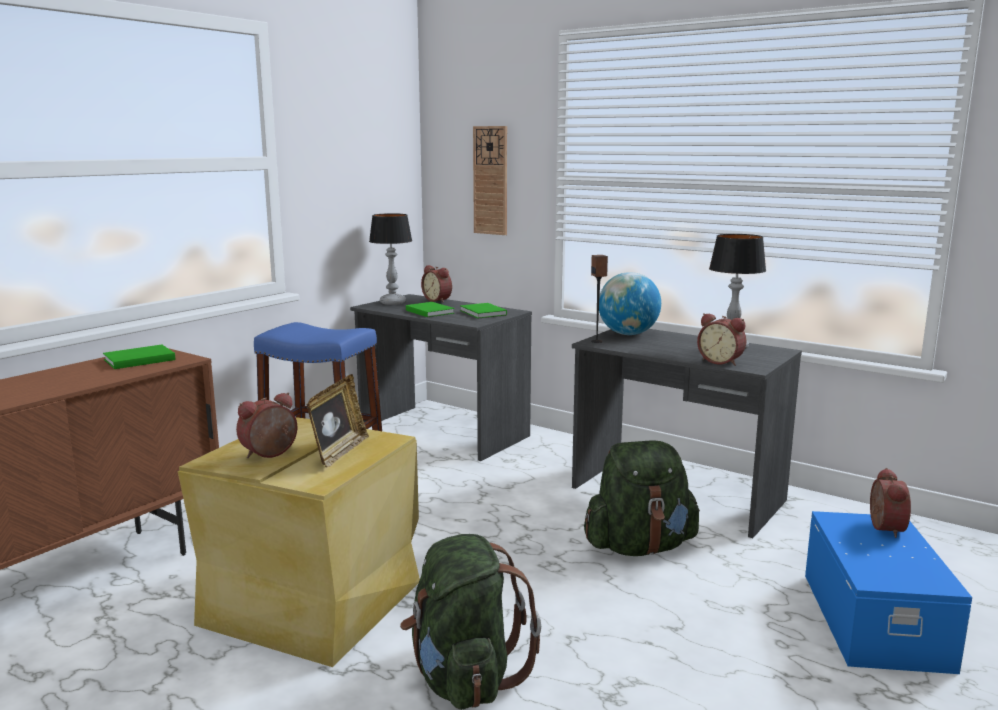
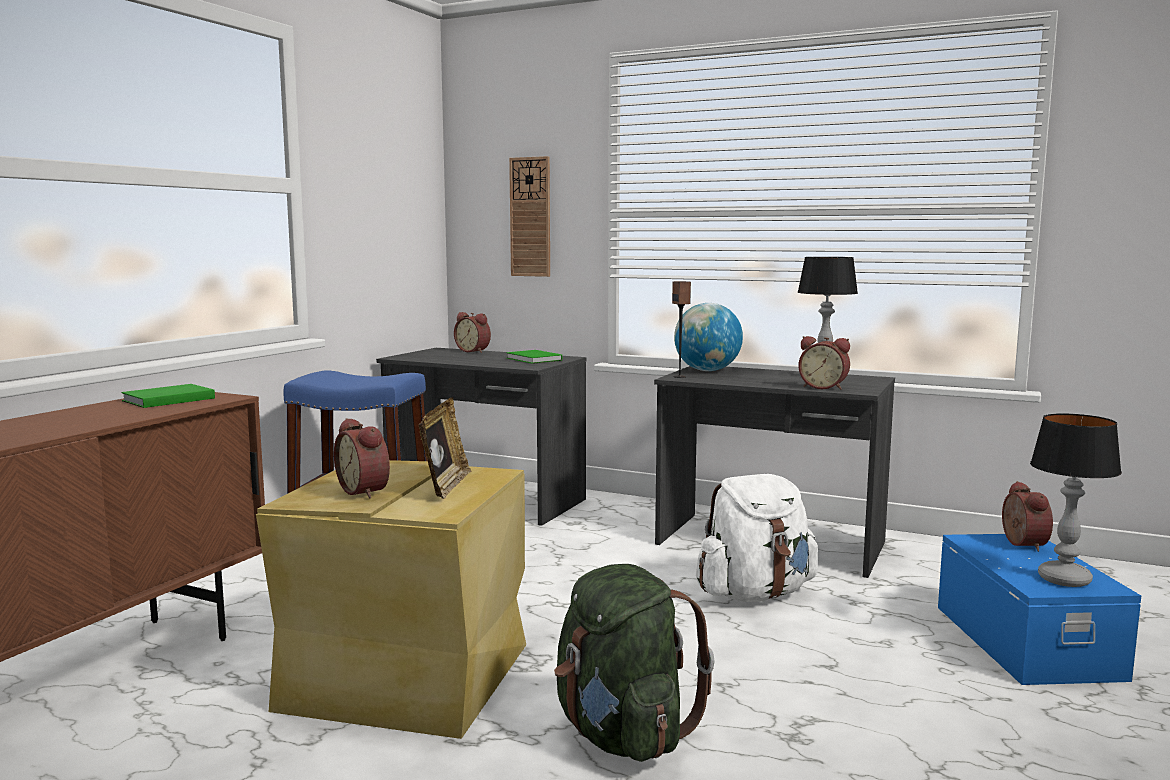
camera: 10 degrees left, 5 degrees down
alarm clock [236,392,298,458] -> alarm clock turned 75 degrees counterclockwise [334,418,390,499]
table lamp [369,213,412,305] -> table lamp moved to [1030,413,1122,587]
green book [406,302,454,317] -> none
green backpack [584,441,700,556] -> white backpack [695,474,818,602]

